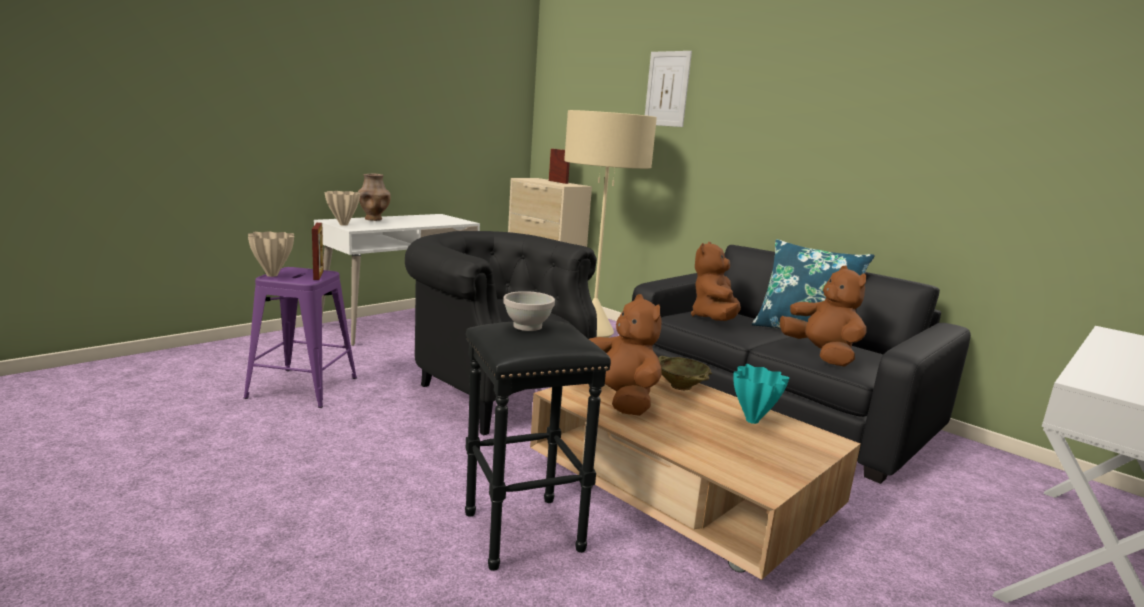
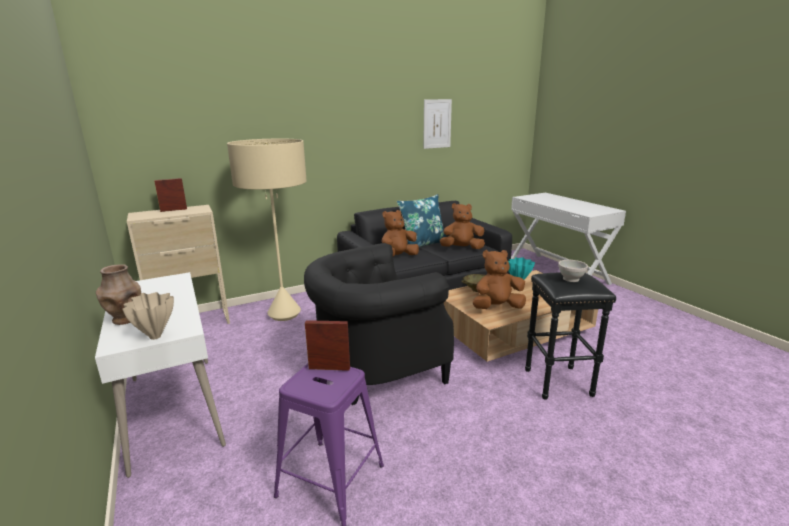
camera: 70 degrees left, 5 degrees up
beige vase [248,232,294,277] -> none
picture [645,51,692,127] -> picture moved to [423,99,452,149]
brown plush toy [691,242,741,321] -> brown plush toy turned 105 degrees clockwise [382,210,419,256]

